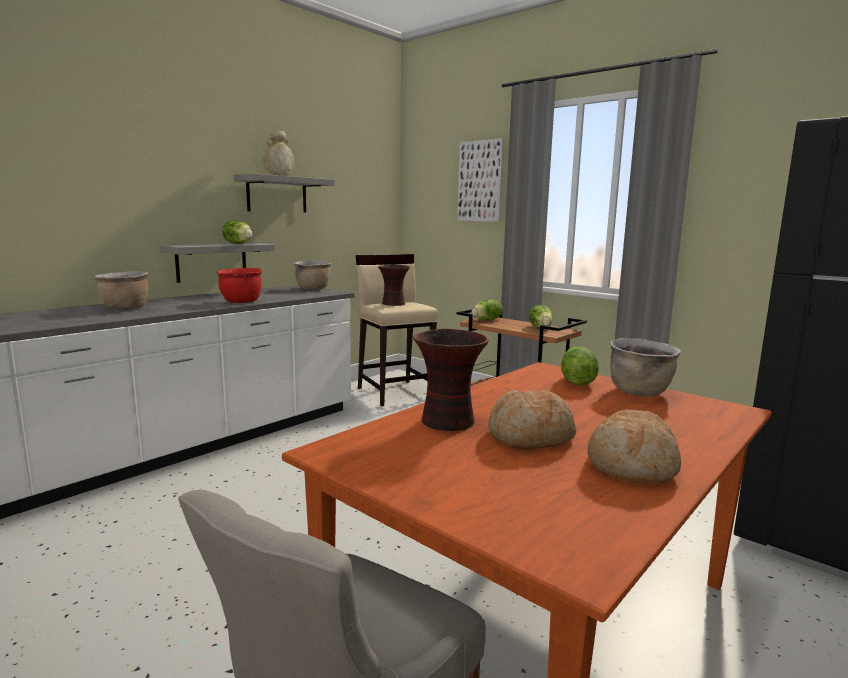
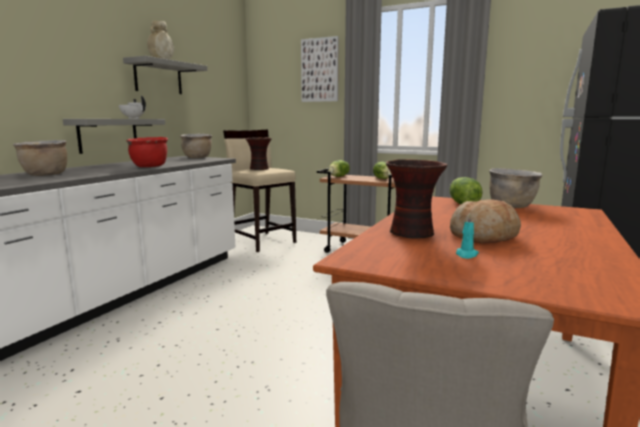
camera: 15 degrees left, 0 degrees up
lettuce [222,220,252,244] -> white teapot [118,95,146,119]
bread [587,410,681,484] -> none
none -> turquoise candle [456,214,479,259]

